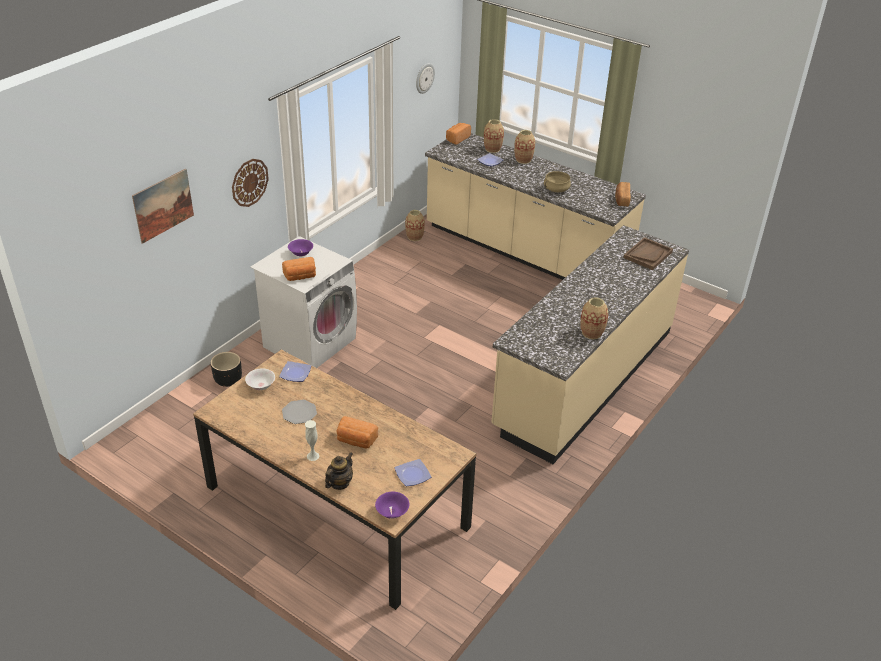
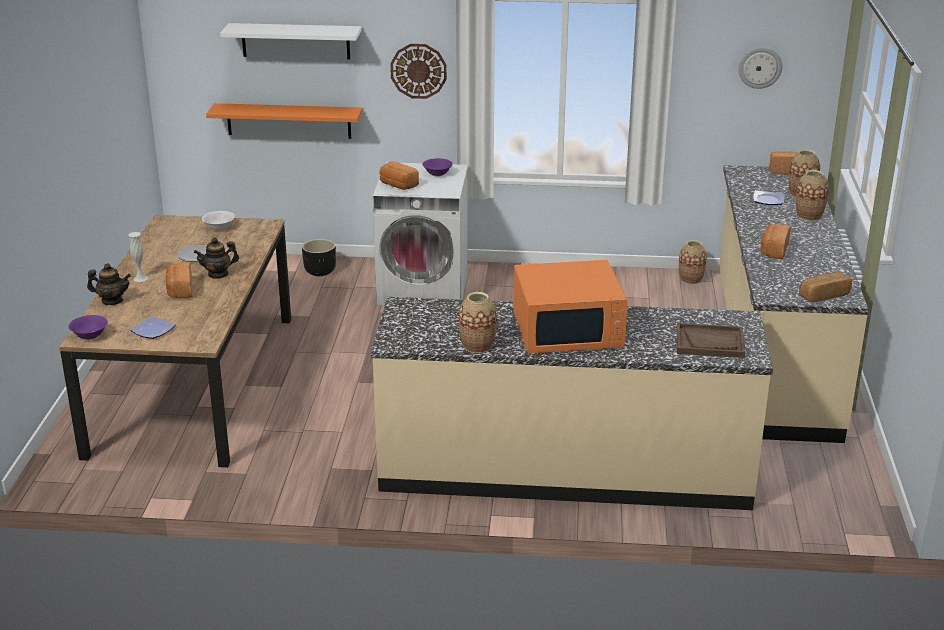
camera: 60 degrees right, 10 degrees down
picture [132,168,194,244] -> white shelf [220,23,362,59]
plate [279,361,311,382] -> none
beige cooking pot [544,171,571,192] -> bread [760,224,791,259]
none -> teapot [194,238,239,279]
none -> orange shelf [206,103,362,139]
none -> orange microwave [514,260,628,354]

